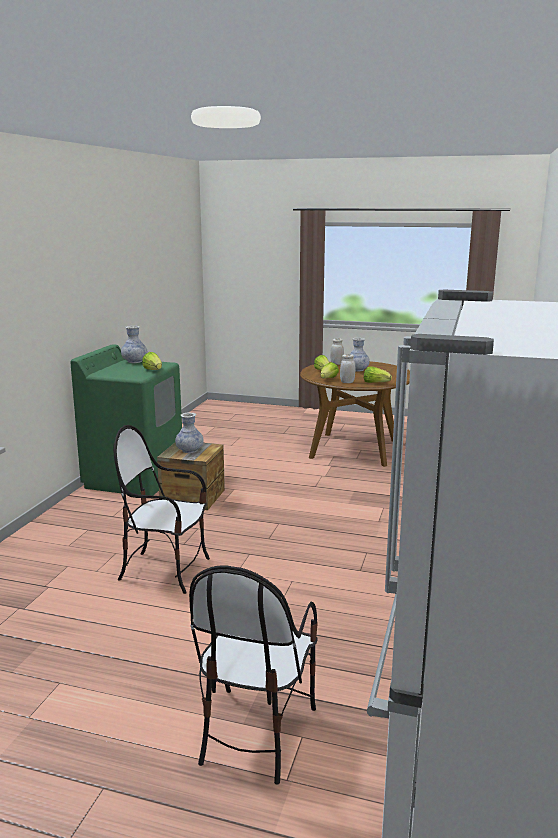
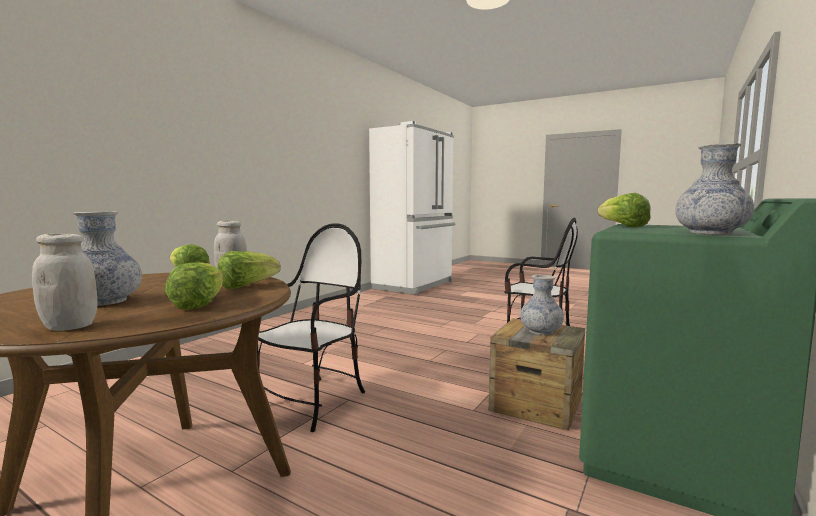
camera: 165 degrees left, 10 degrees down
chair [189,565,318,785] -> chair moved to [257,223,365,432]

